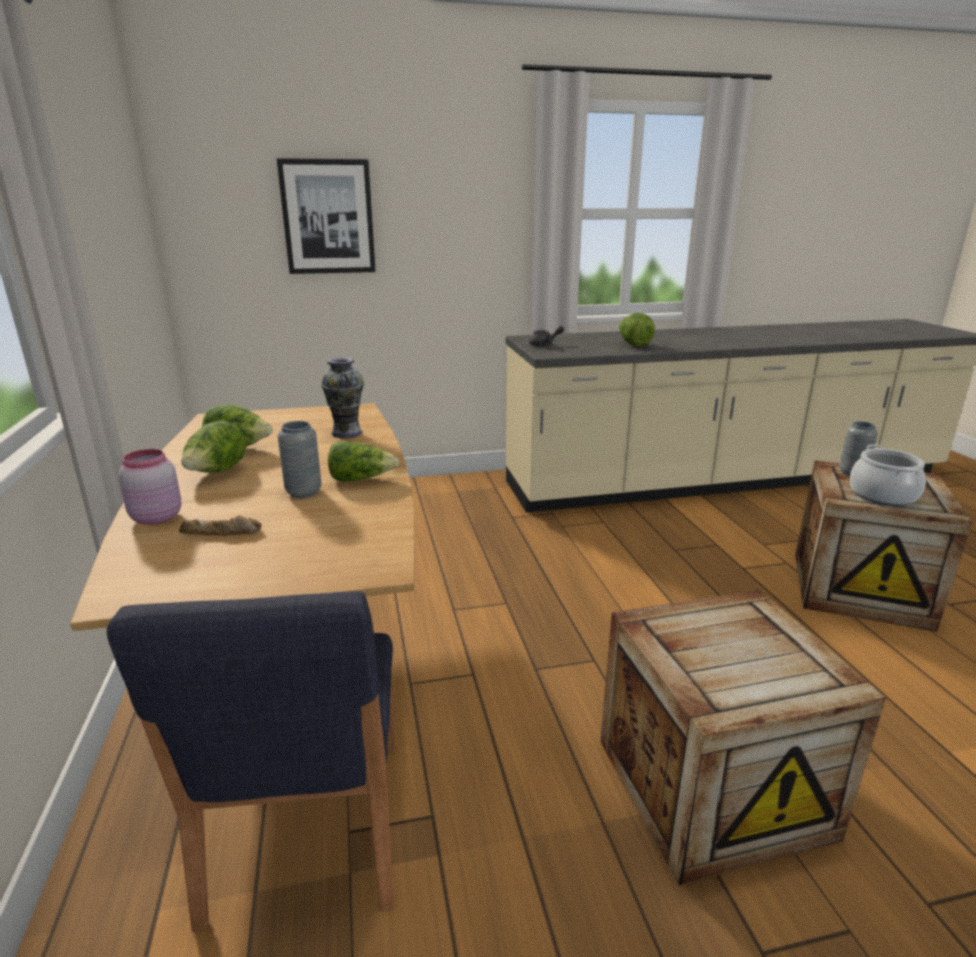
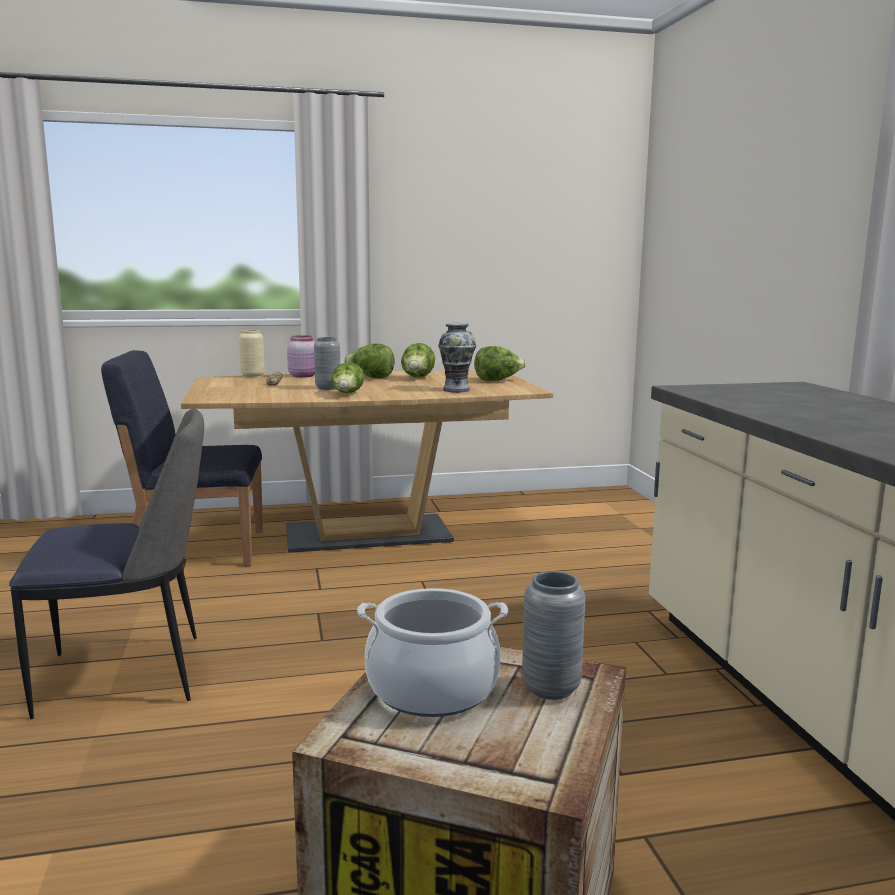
camera: 90 degrees right, 10 degrees down
picture [277,158,376,274] -> none
grey teapot [529,325,564,347] -> none
crate [600,589,886,885] -> chair [9,408,204,719]
lettuce [619,313,655,347] -> lettuce moved to [474,346,526,381]
none -> beige vase [239,330,265,378]

